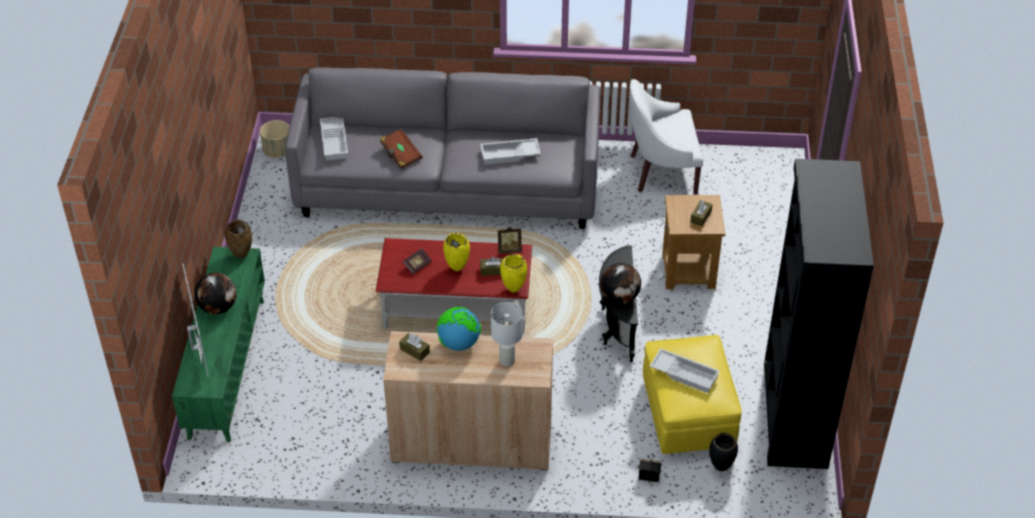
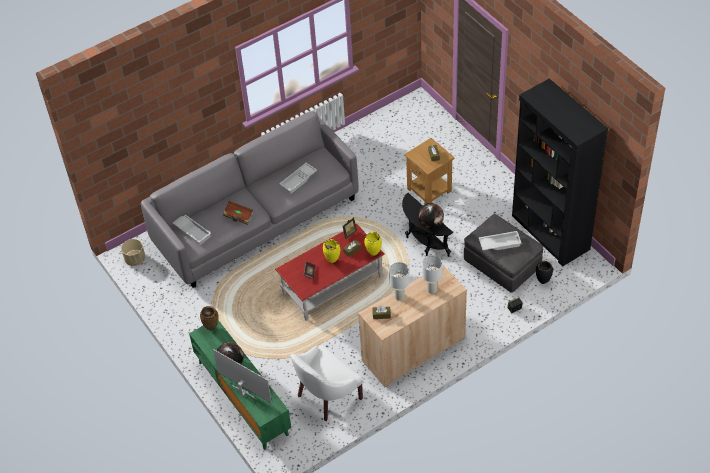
camera: 35 degrees left, 5 degrees up
globe [436,307,481,351] -> white table lamp [389,262,409,301]
white armchair [629,79,703,195] -> white armchair moved to [291,345,363,421]
yellow ottoman [643,335,742,454] -> grey ottoman [464,214,543,293]

